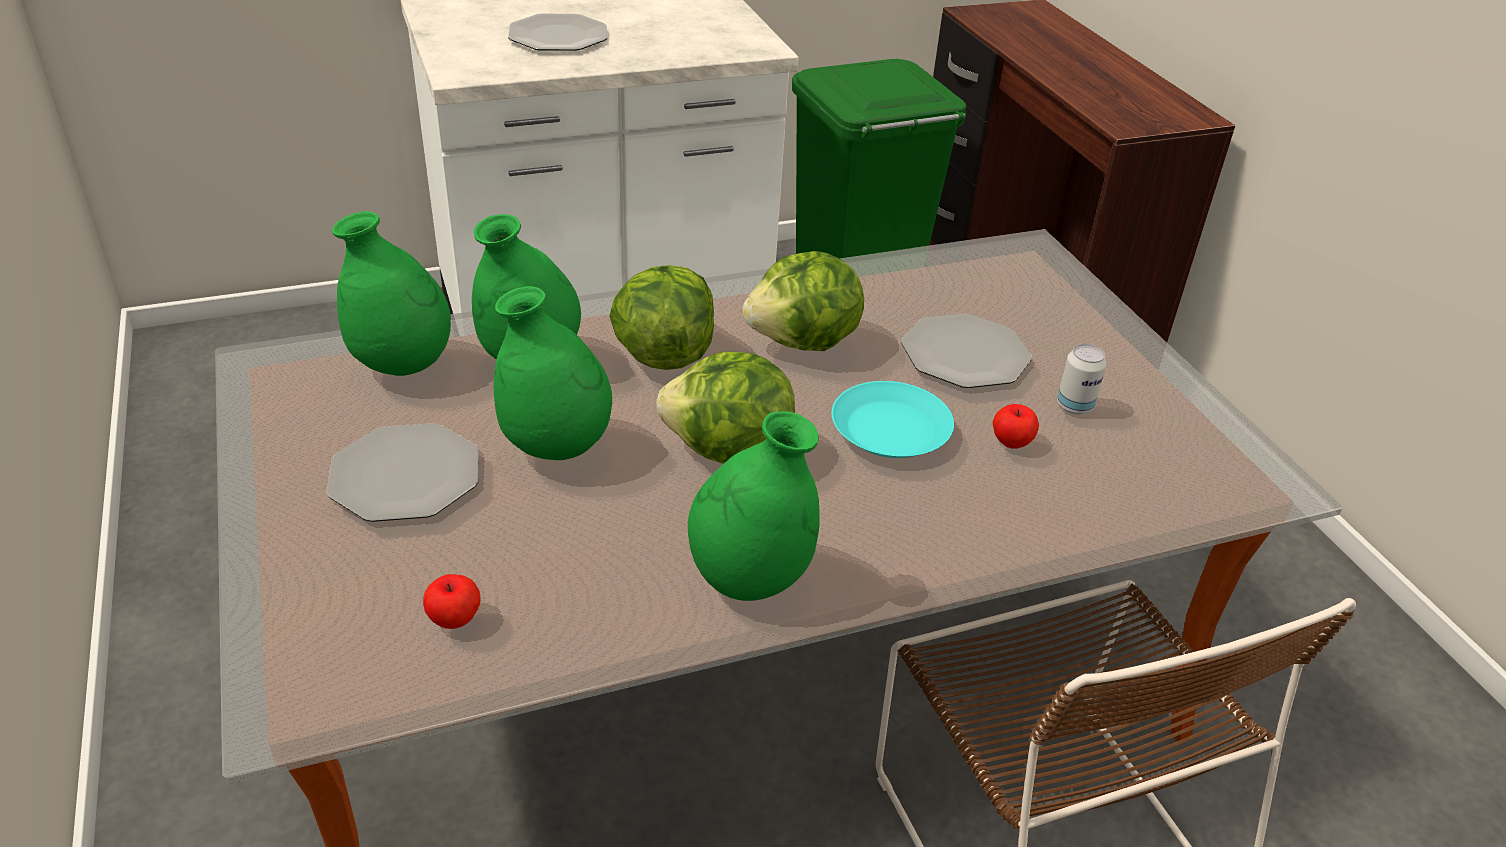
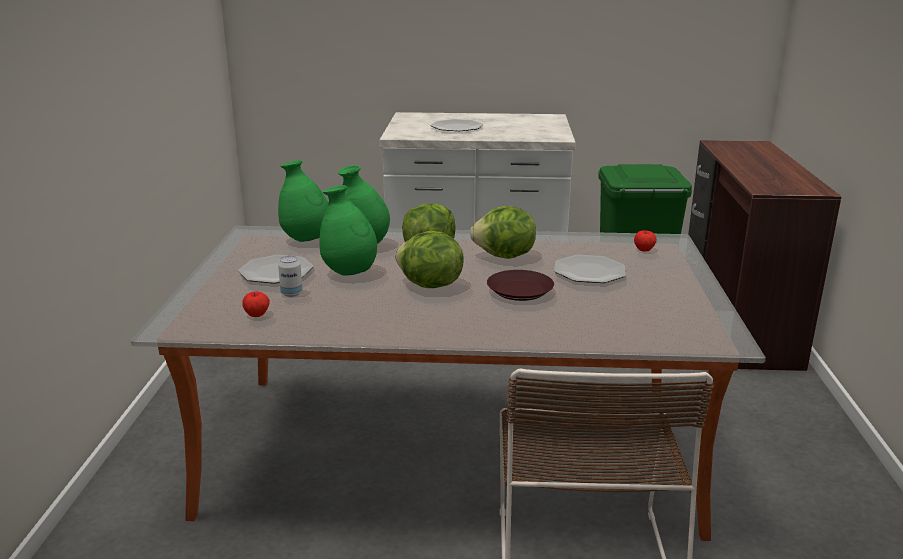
camera: 25 degrees right, 15 degrees down
green vase [688,411,820,601] -> none
turquoise plate [832,381,954,458] -> brown plate [487,270,554,301]
apple [993,404,1039,449] -> apple moved to [634,230,657,252]
can [1057,344,1107,414] -> can moved to [278,256,303,297]

